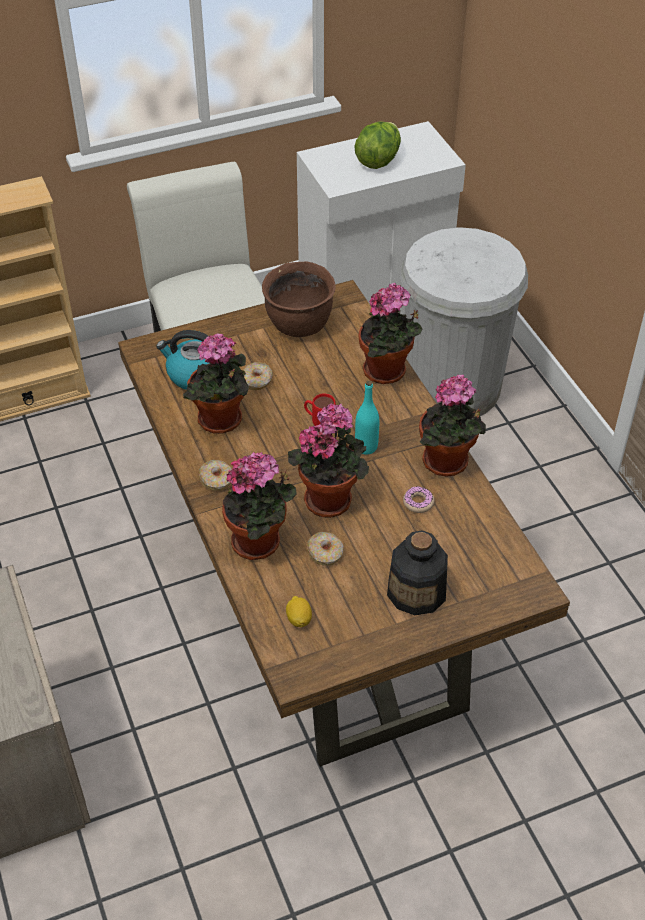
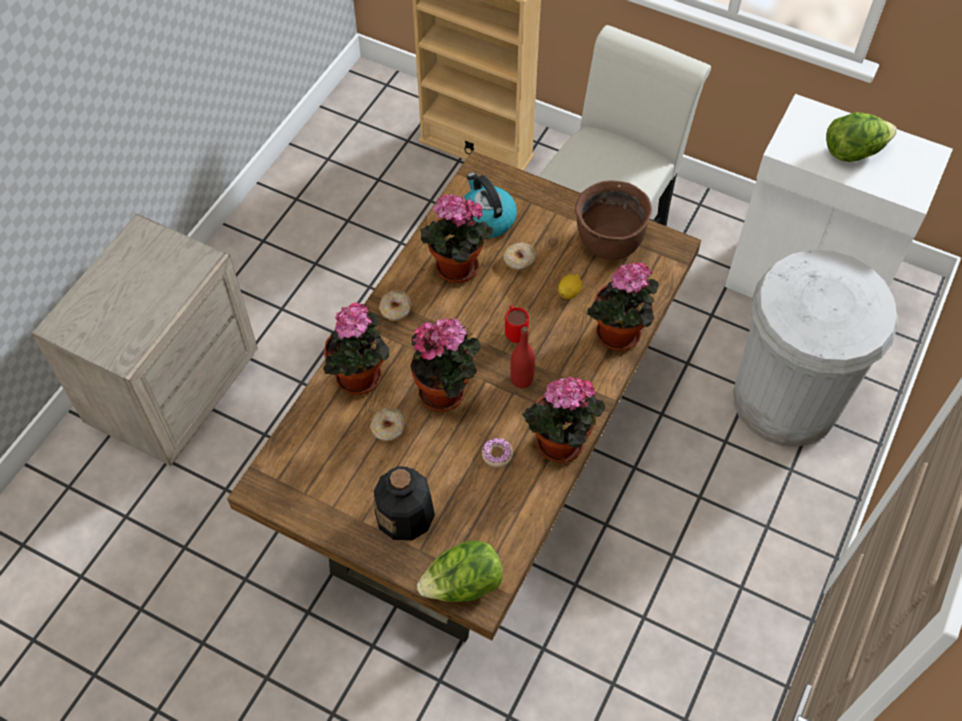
camera: 50 degrees right, 10 degrees up
lemon [286,596,312,627] -> lemon moved to [558,274,582,299]
turquoise bottle [355,381,379,455] -> red bottle [510,326,535,388]
none -> lettuce [417,541,503,602]

